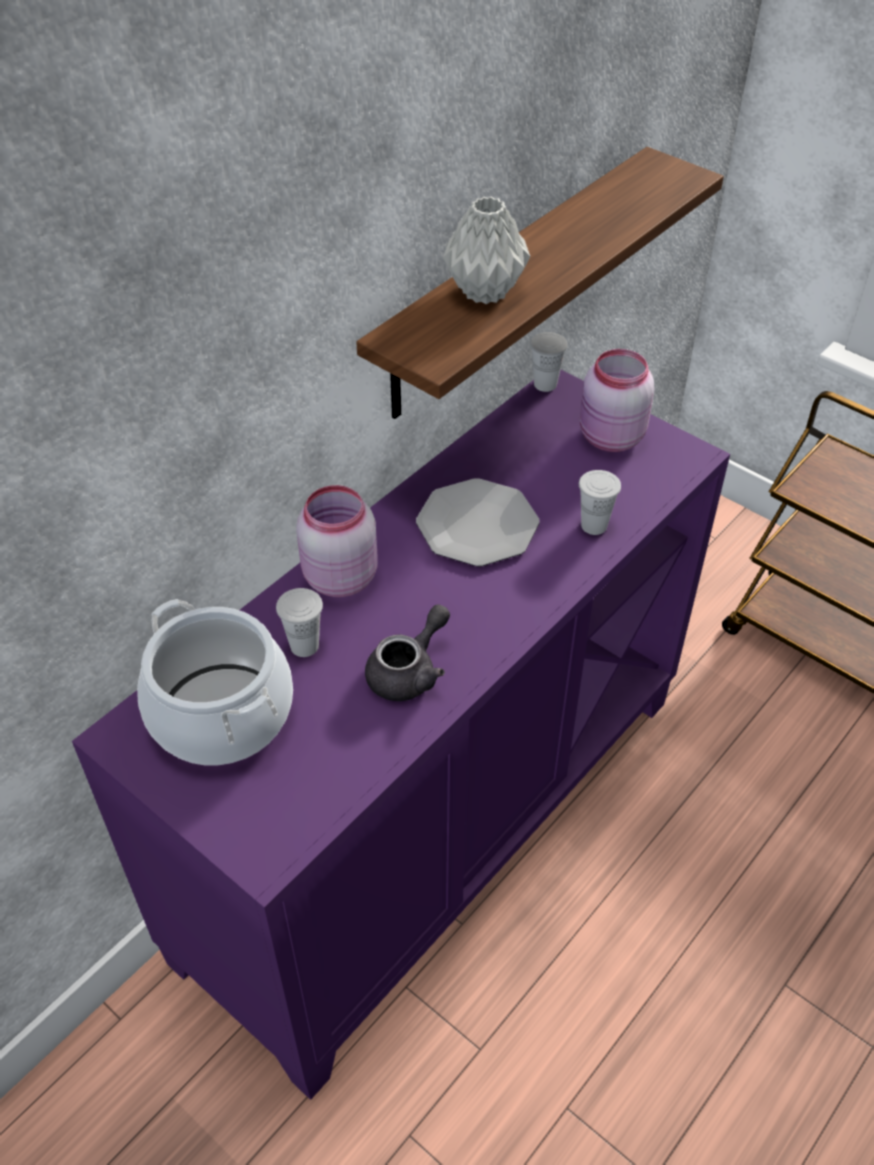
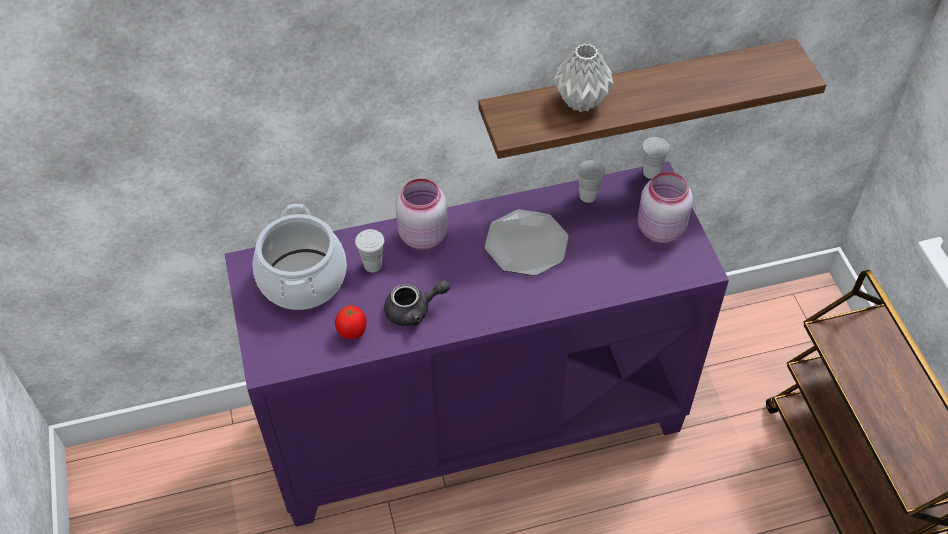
camera: 35 degrees right, 5 degrees up
white cup [579,470,621,535] -> white cup moved to [577,160,605,203]
none -> tomato [335,305,367,339]

